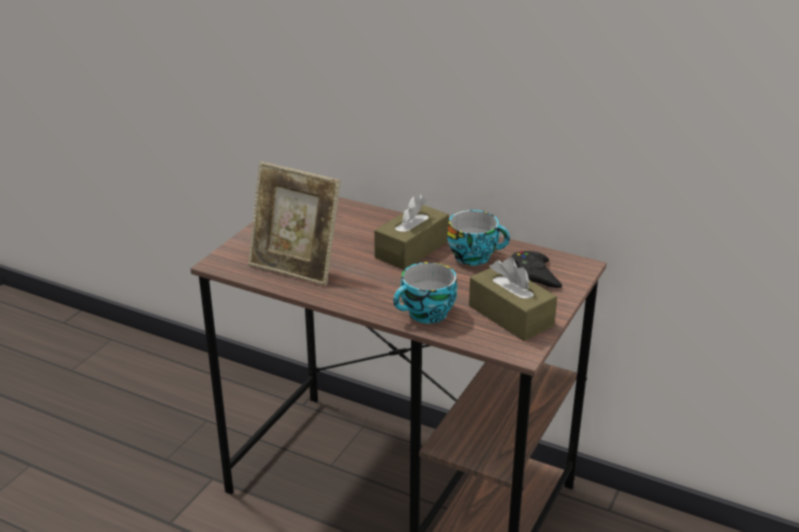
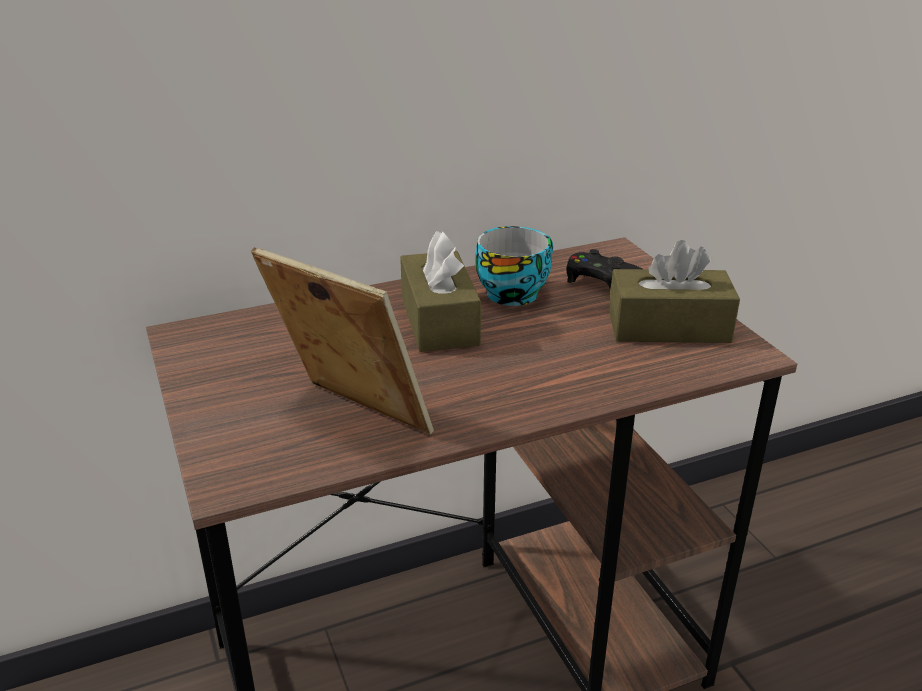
camera: 50 degrees left, 0 degrees up
picture frame [248,161,341,286] -> picture frame turned 120 degrees counterclockwise [251,247,434,435]
cup [393,262,457,324] -> none

